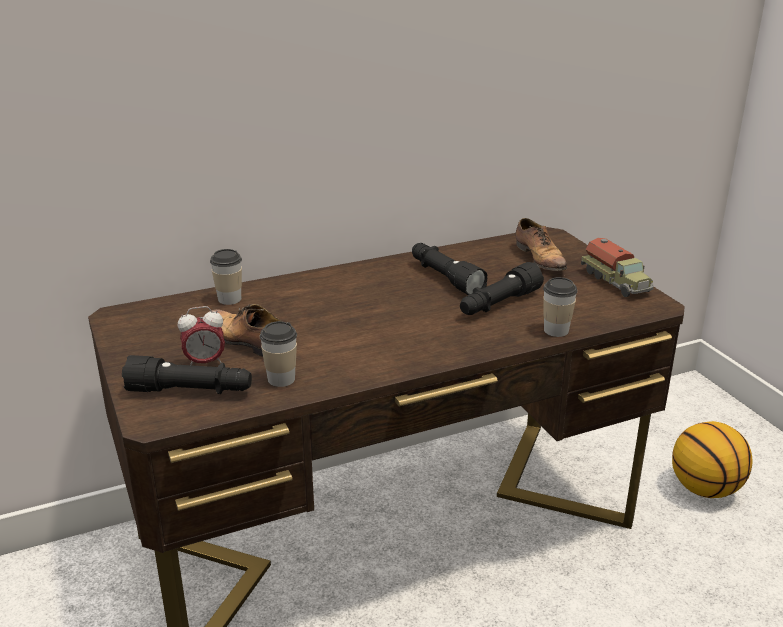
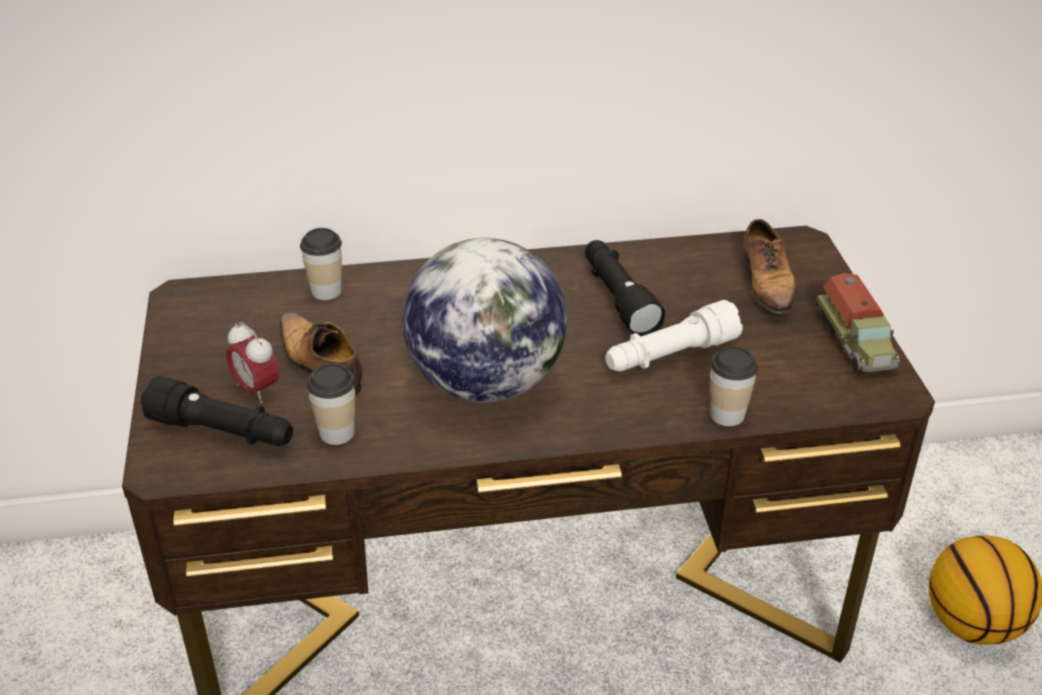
camera: 15 degrees right, 10 degrees up
alarm clock [178,306,225,365] -> alarm clock turned 45 degrees clockwise [226,322,279,404]
black flashlight [460,262,544,315] -> white flashlight [605,300,743,372]
none -> globe [402,238,567,403]

